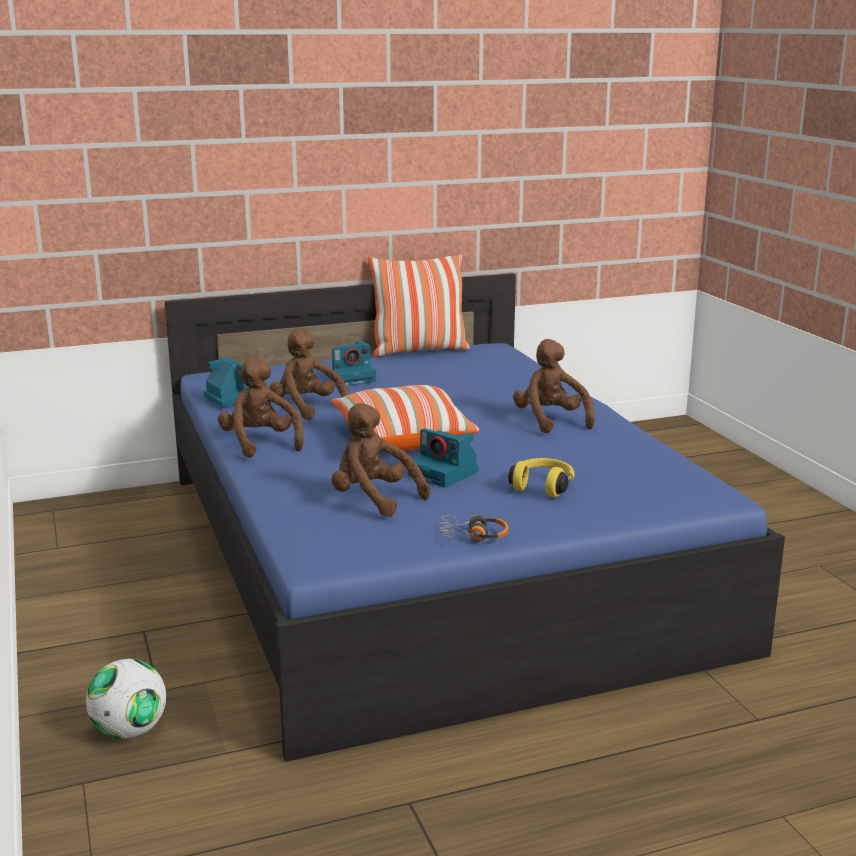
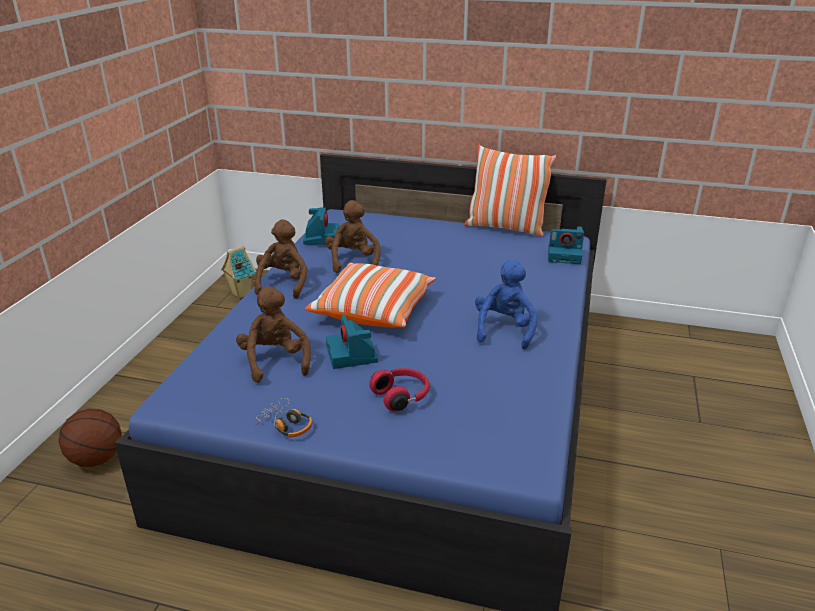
camera: 35 degrees right, 10 degrees up
football [86,659,166,739] -> basketball [58,409,122,467]
camera [325,341,376,386] -> camera moved to [548,226,584,264]
yellow headphones [508,458,575,497] -> red headphones [369,368,430,412]
brown plush toy [513,339,595,434] -> blue plush toy [475,259,538,350]
none -> toy house [221,246,256,299]

